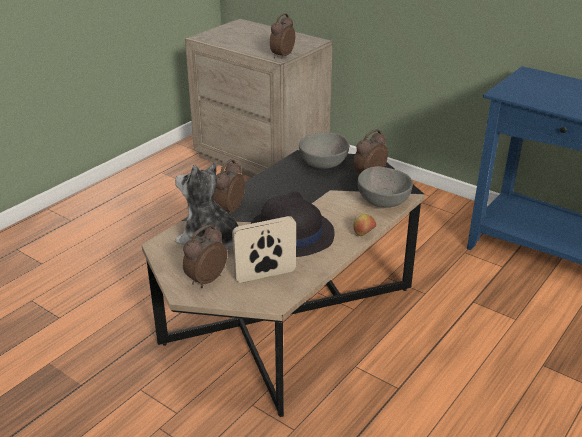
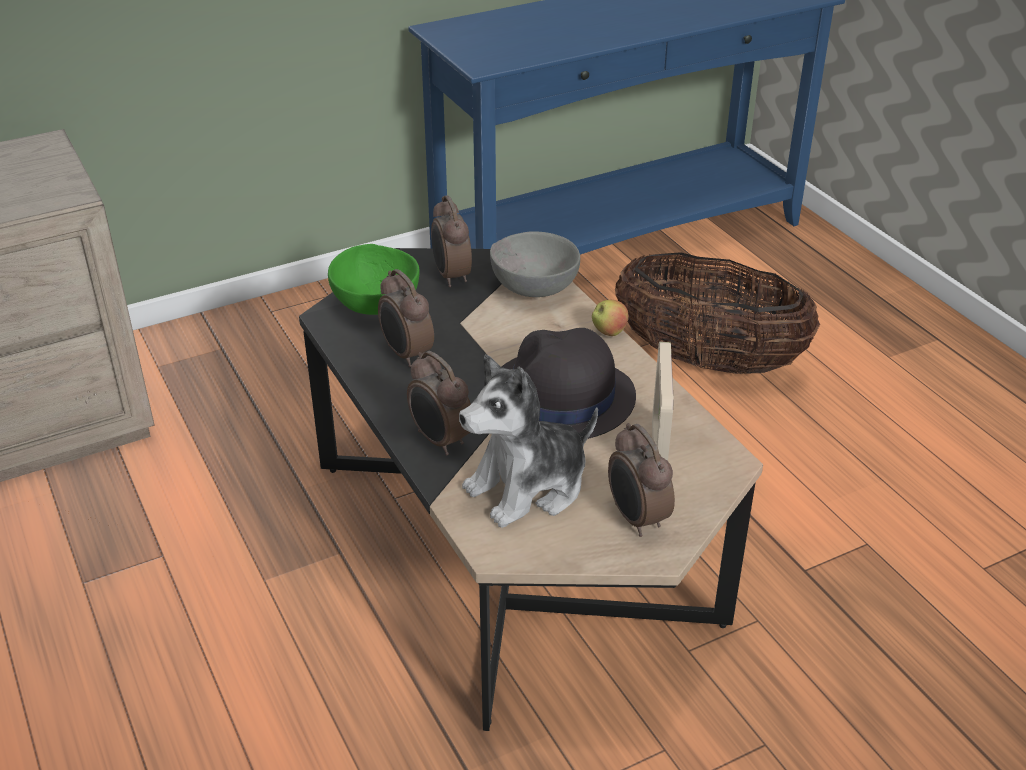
camera: 65 degrees left, 5 degrees up
alarm clock [270,13,295,59] -> alarm clock moved to [378,269,434,367]
grey bowl [299,132,349,169] -> green bowl [328,244,419,315]
none -> basket [615,252,820,374]

